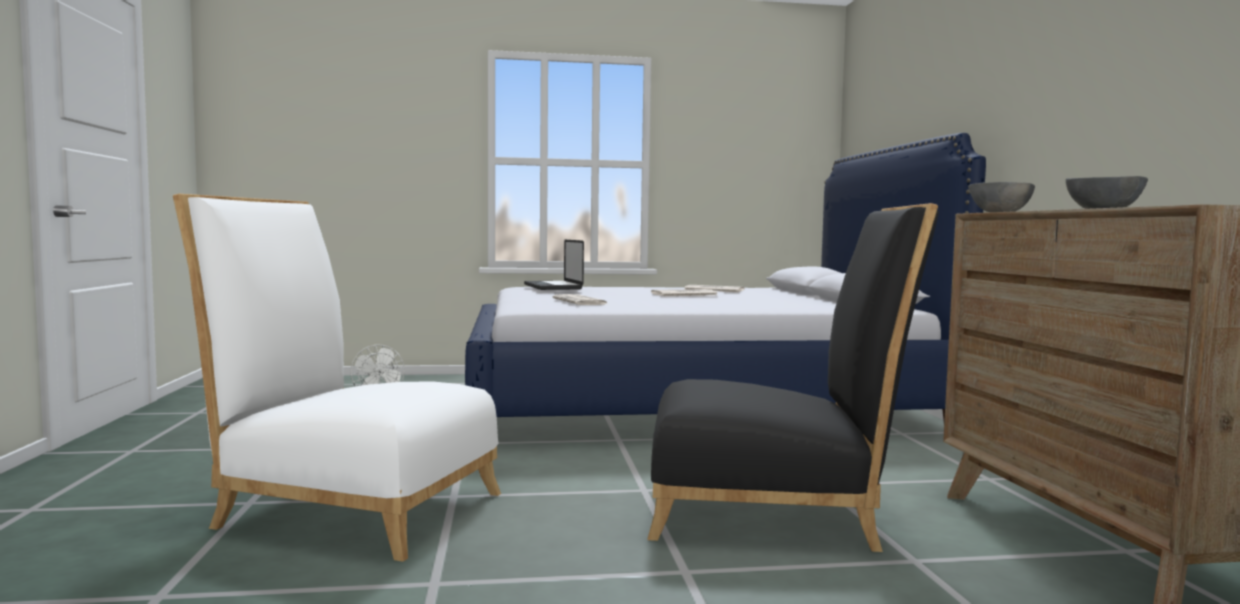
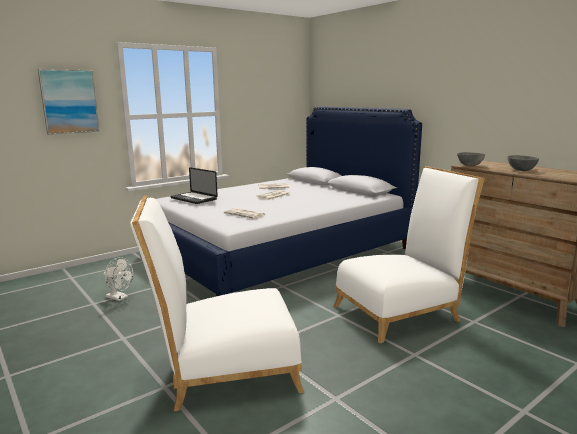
camera: 30 degrees left, 10 degrees up
black chair [647,203,939,552] -> white chair [333,166,485,343]
none -> picture [38,69,100,135]

